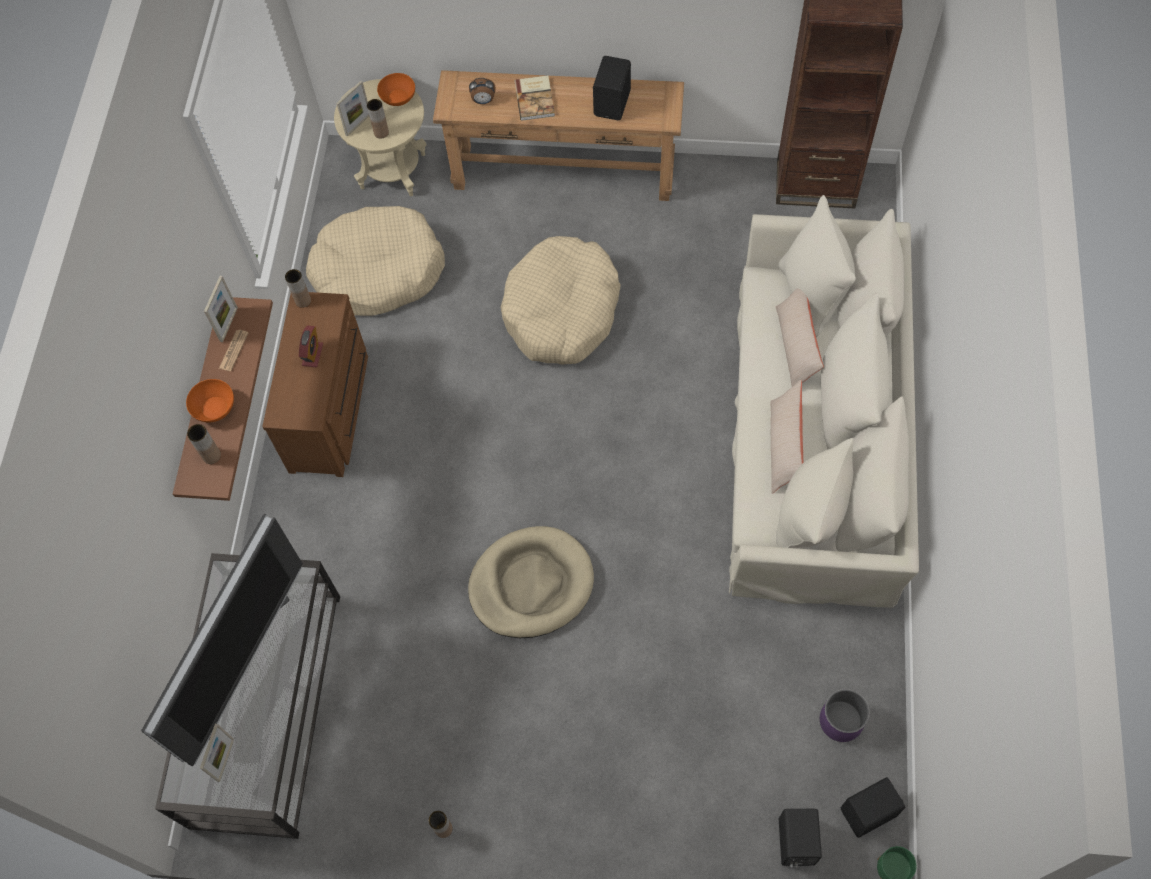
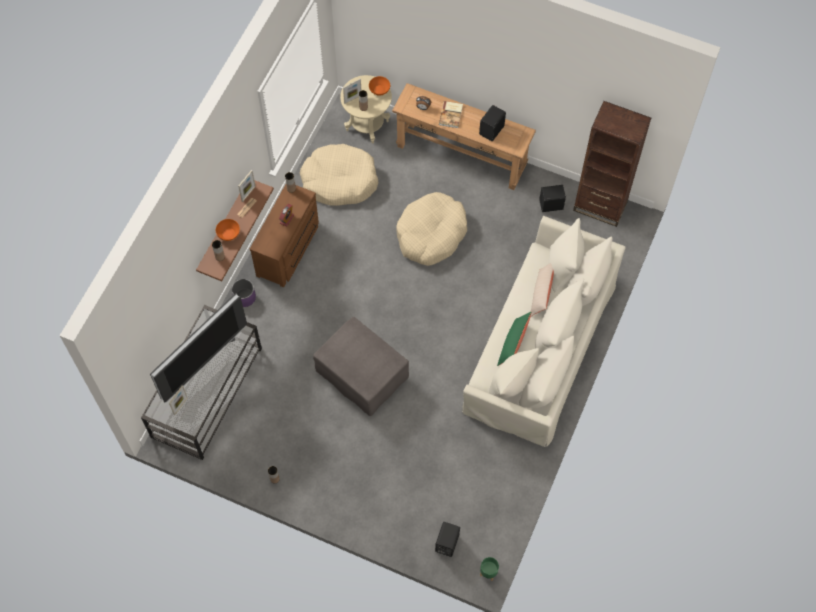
camera: 15 degrees right, 0 degrees up
beige dog bed [468,526,594,638] -> grey ottoman [313,317,409,416]
beige pillow [770,380,803,494] -> green pillow [497,312,532,366]
purple planter [820,689,869,742] -> purple planter moved to [232,279,256,307]
black speaker [841,777,905,838] -> black speaker moved to [539,185,566,212]

